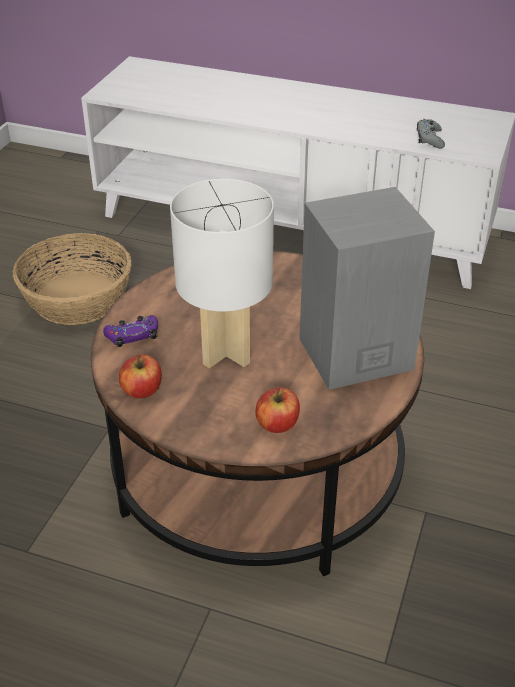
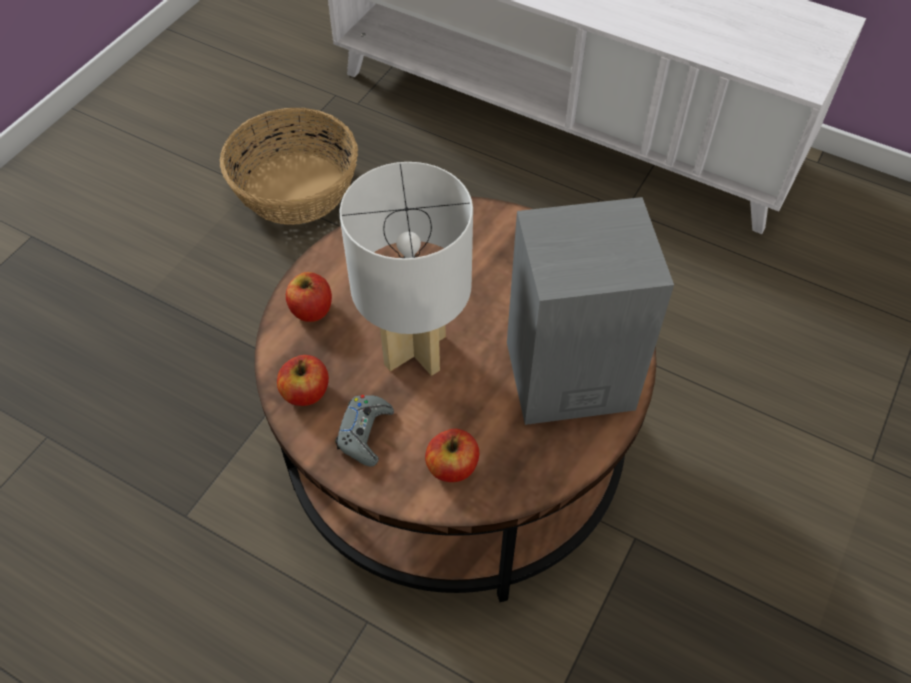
camera: 10 degrees right, 15 degrees up
purple game controller [103,315,158,347] -> apple [286,272,332,322]
grey game controller [417,119,445,149] -> grey game controller moved to [335,395,394,466]

